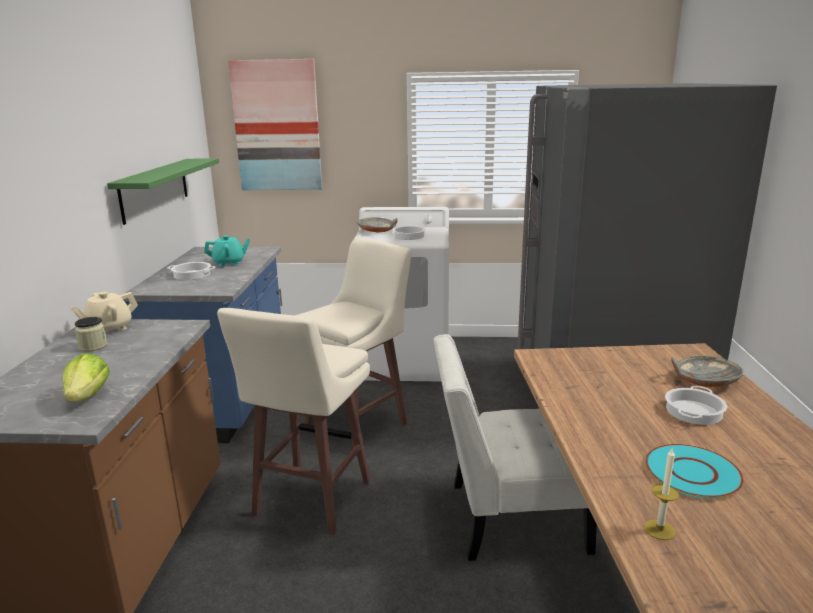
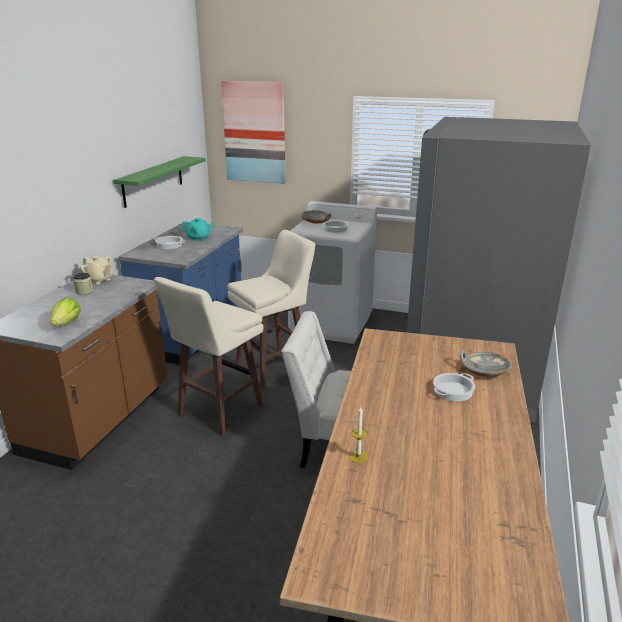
camera: 15 degrees right, 5 degrees up
beige teapot [70,292,138,334] -> beige teapot turned 120 degrees counterclockwise [80,256,113,284]
turquoise plate [645,444,744,499] -> none

